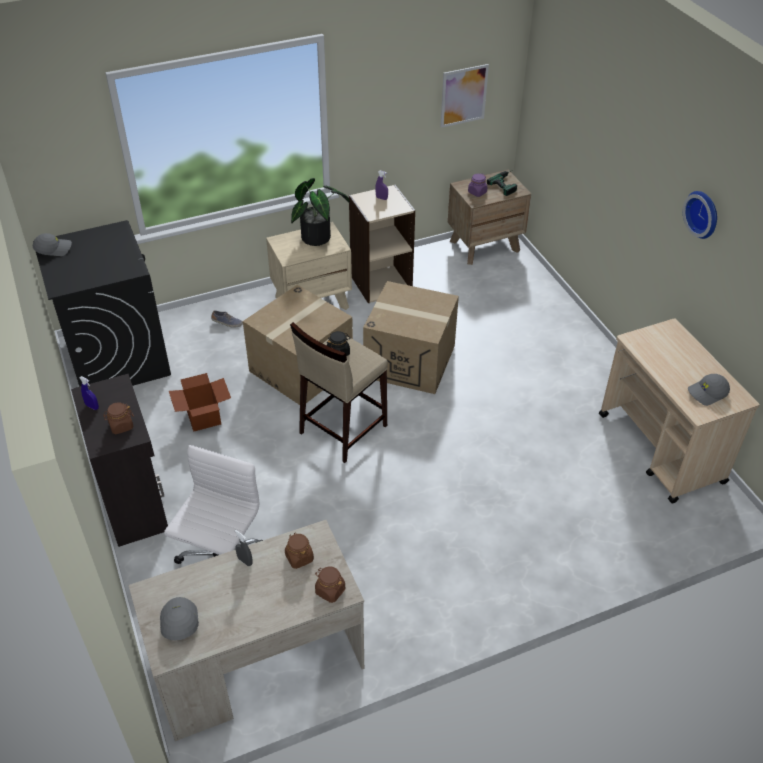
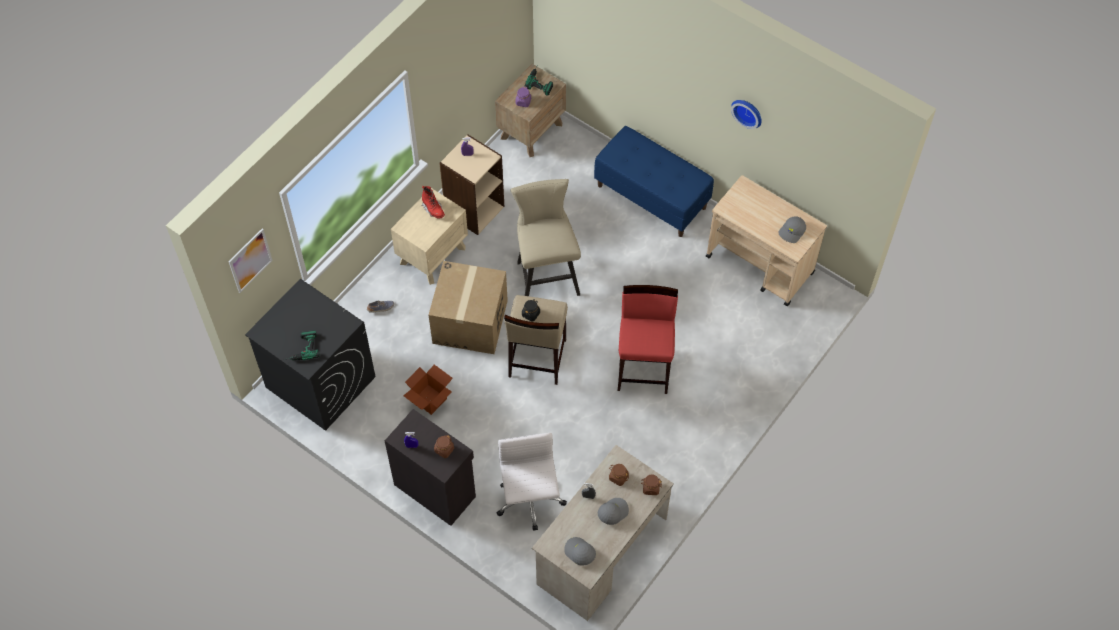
camera: 30 degrees left, 15 degrees up
grey cap [33,233,72,256] -> grey cap moved to [598,498,629,525]
potted plant [291,178,350,246] -> red boot [421,186,445,219]
cardboard box [363,281,459,394] -> beige stool [510,179,581,296]
picture [441,64,489,128] -> picture moved to [228,228,273,293]
none -> power drill [283,330,320,361]
none -> blue bench [594,126,714,237]
none -> red stool [618,285,678,394]

